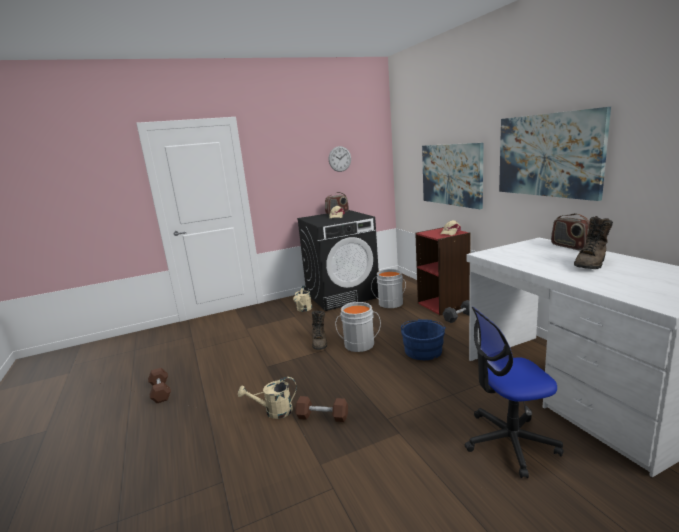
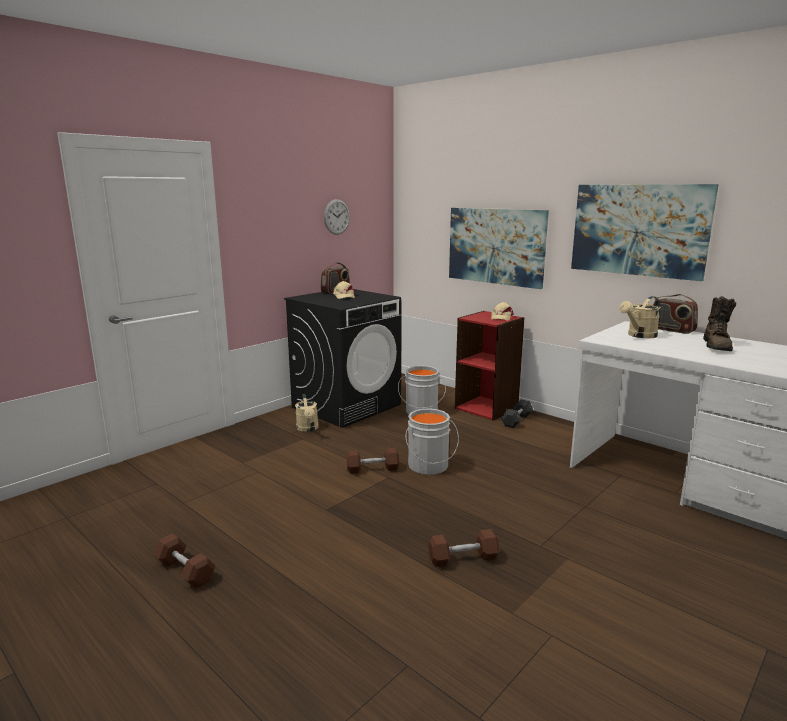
camera: 25 degrees left, 0 degrees up
beige watering can [238,377,297,419] -> beige watering can moved to [619,296,661,338]
brown boot [312,311,327,350] -> brown dumbbell [347,448,399,473]
blue bucket [401,319,446,360] -> none
office chair [465,307,563,478] -> none

